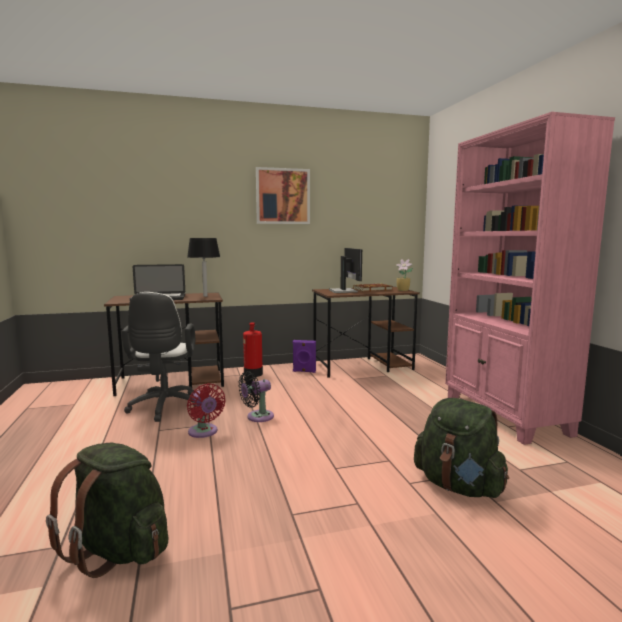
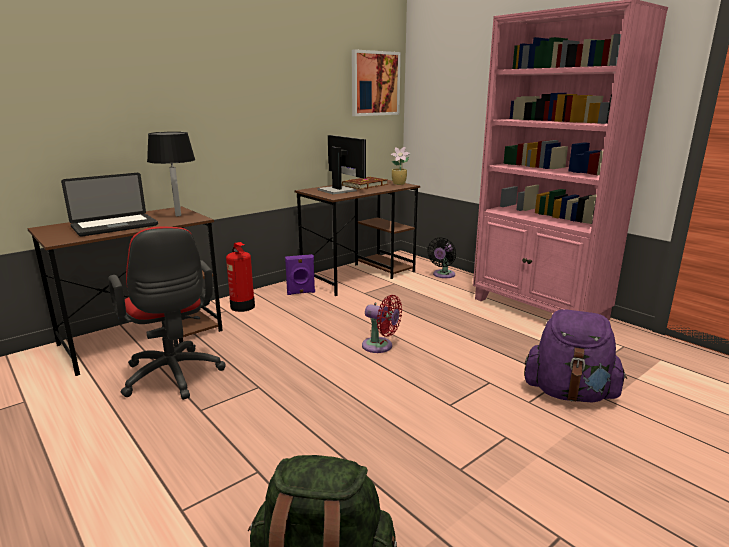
camera: 25 degrees left, 10 degrees up
white office chair [122,292,198,422] -> red office chair [108,226,226,400]
red fan [187,383,226,438] -> red fan moved to [362,295,402,353]
black fan [238,371,274,422] -> black fan moved to [427,237,456,278]
picture [256,167,310,224] -> picture moved to [352,49,401,116]
green backpack [414,398,509,498] -> purple backpack [524,309,627,403]

